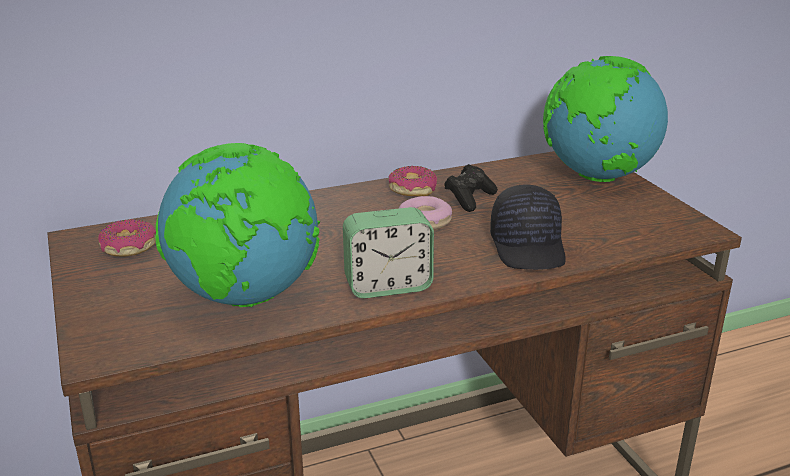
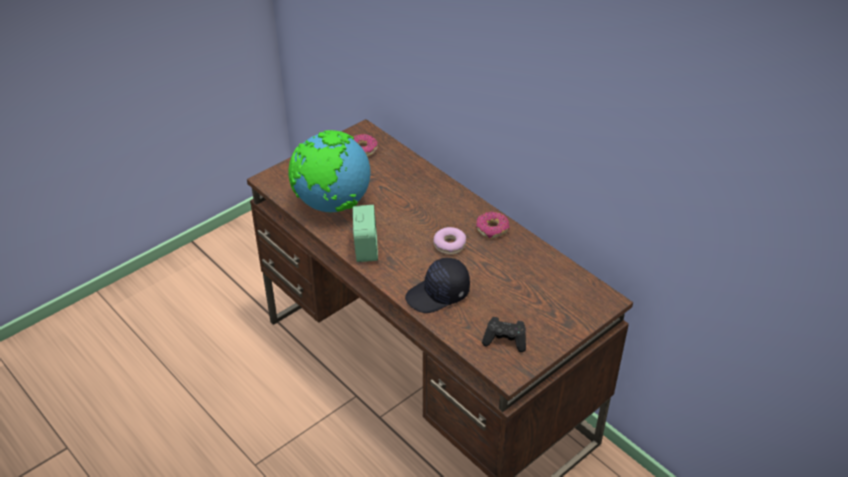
camera: 70 degrees right, 15 degrees up
alarm clock [343,207,434,298] -> alarm clock turned 150 degrees counterclockwise [353,205,378,262]
black game controller [444,164,498,212] -> black game controller moved to [482,317,526,352]
globe [543,56,668,182] -> none

